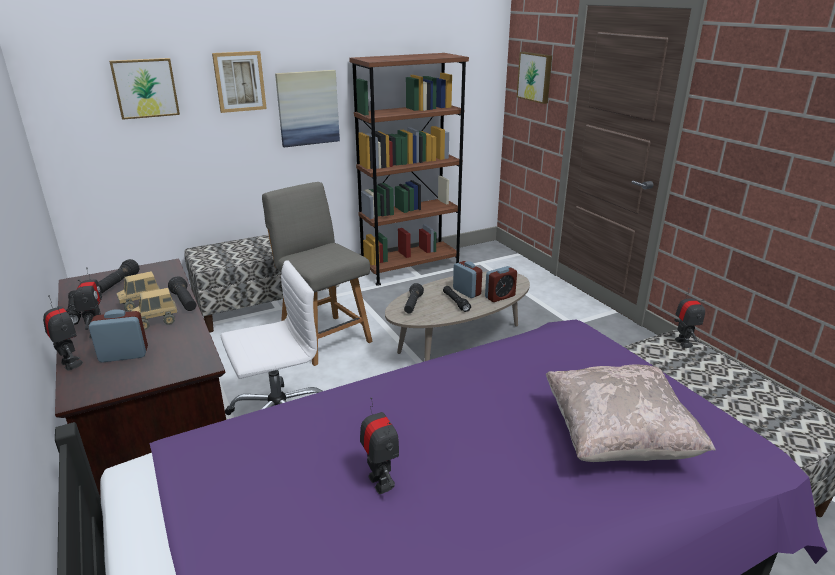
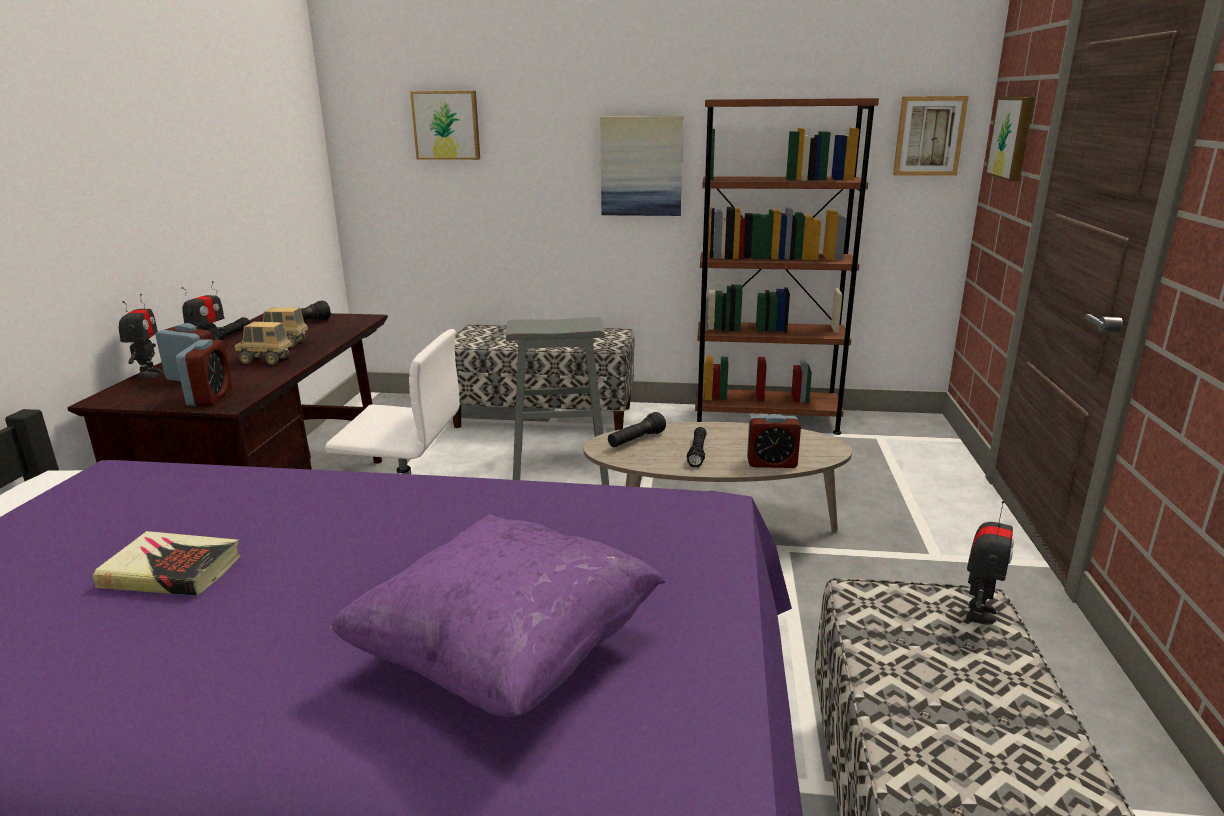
camera: 35 degrees right, 5 degrees down
black flashlight [168,276,196,311] -> none
picture [212,51,267,113] -> picture moved to [893,96,969,176]
grey chair [262,182,373,366] -> grey stool [506,317,609,485]
toy robot [360,397,399,494] -> book [93,531,240,596]
alarm clock [453,261,482,298] -> alarm clock moved to [176,339,232,406]
beige pillow [545,364,716,462] -> purple pillow [330,515,666,717]

